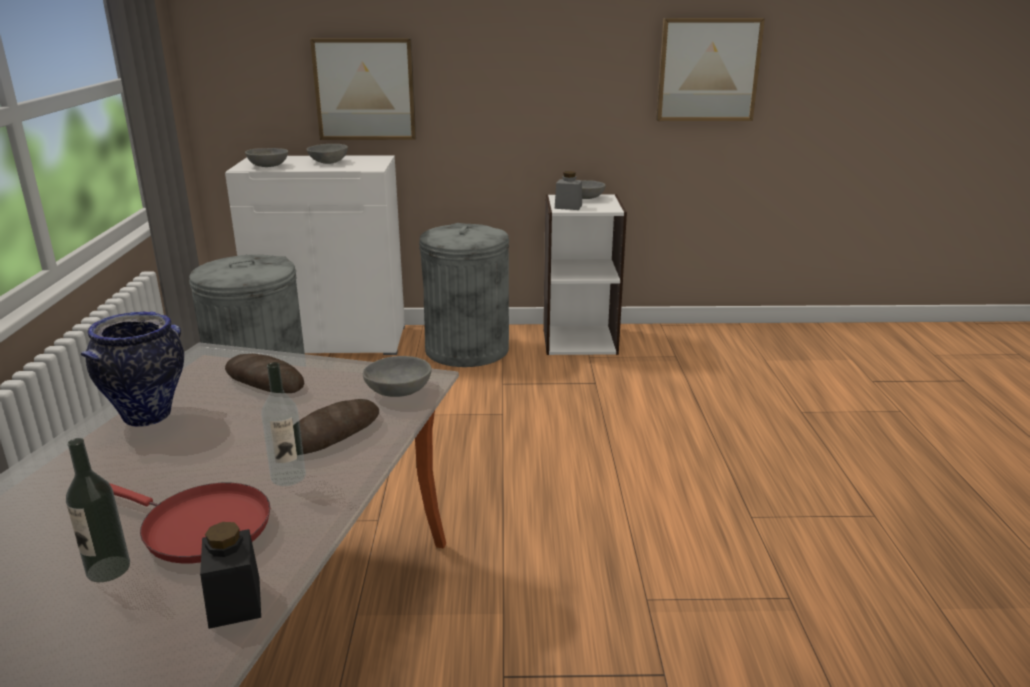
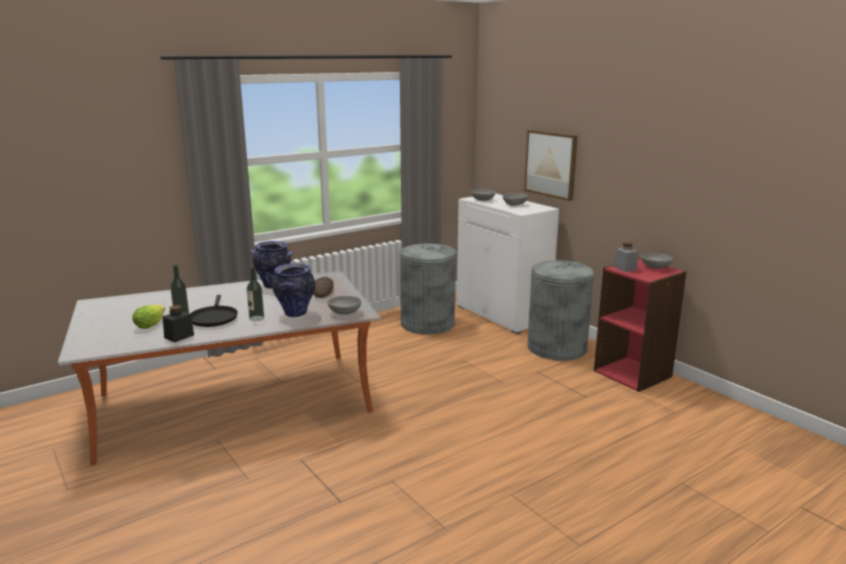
camera: 55 degrees right, 5 degrees down
red frying pan [109,483,270,563] -> black frying pan [190,295,238,327]
bread [299,399,379,454] -> vase [272,263,315,317]
white bookcase [543,194,627,355] -> red bookcase [594,258,687,392]
picture [656,18,765,121] -> none
none -> lettuce [132,305,165,329]

